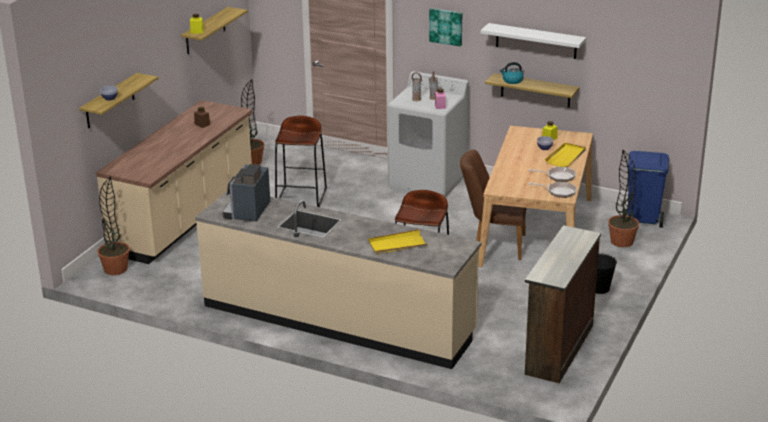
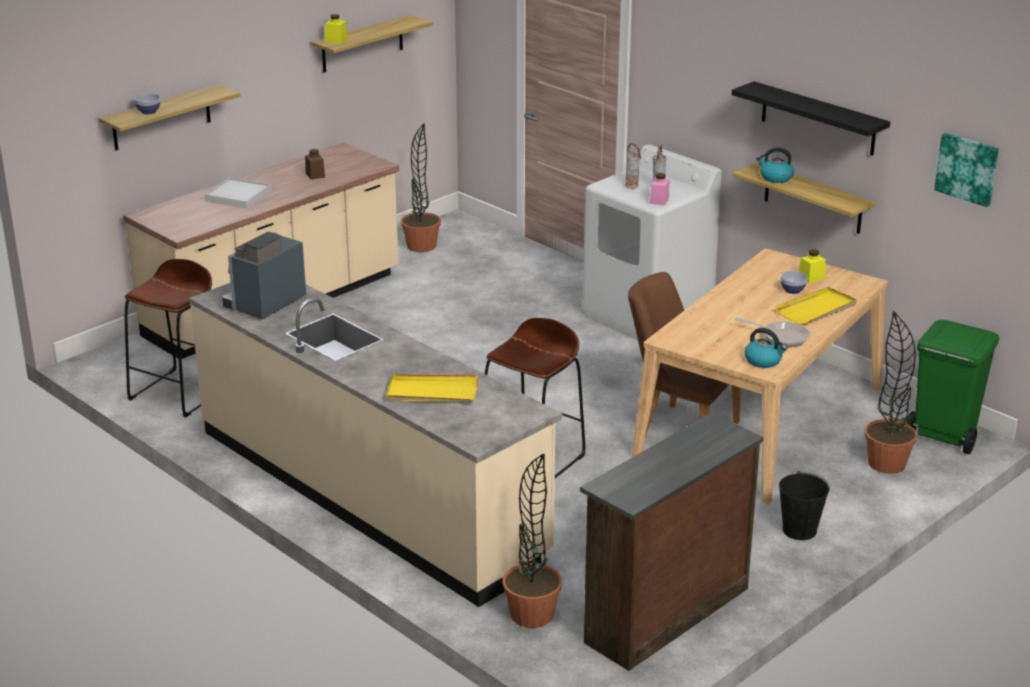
camera: 20 degrees right, 0 degrees up
potted plant [97,176,130,275] -> potted plant moved to [503,453,562,628]
brown stool [275,116,327,207] -> brown stool moved to [125,259,212,417]
picture [429,8,462,46] -> picture moved to [934,133,999,207]
white shelf [481,23,586,59] -> black shelf [732,81,890,156]
frying pan [529,182,577,198] -> kettle [745,328,787,368]
blue trash can [624,151,669,228] -> green trash can [907,320,999,454]
none -> white tray [204,177,271,208]

